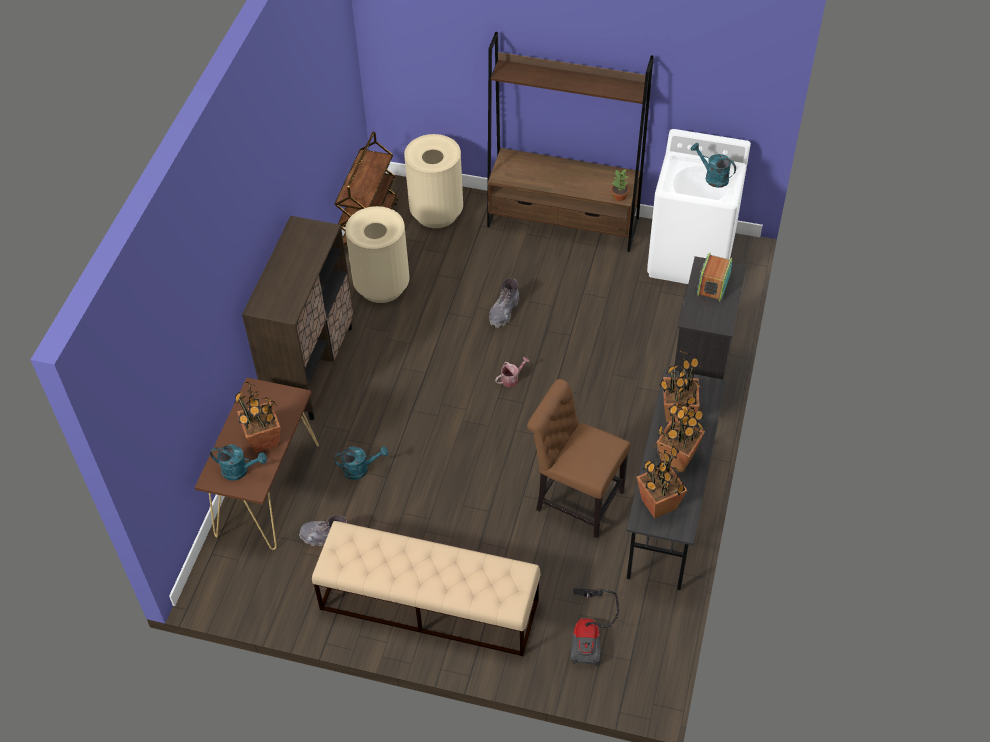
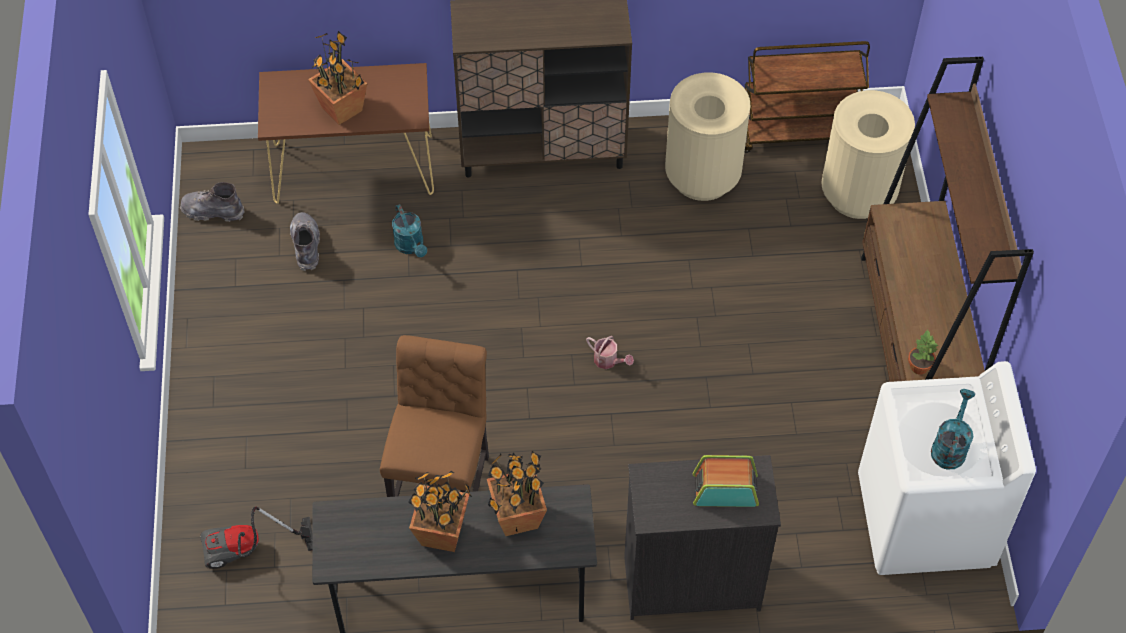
camera: 70 degrees right, 5 degrees up
turquoise watering can [210,445,267,481] -> none
beige bench [312,521,541,656] -> none
grey boot [489,278,519,328] -> grey boot moved to [180,182,245,222]
potted plant [637,445,688,519] -> none

